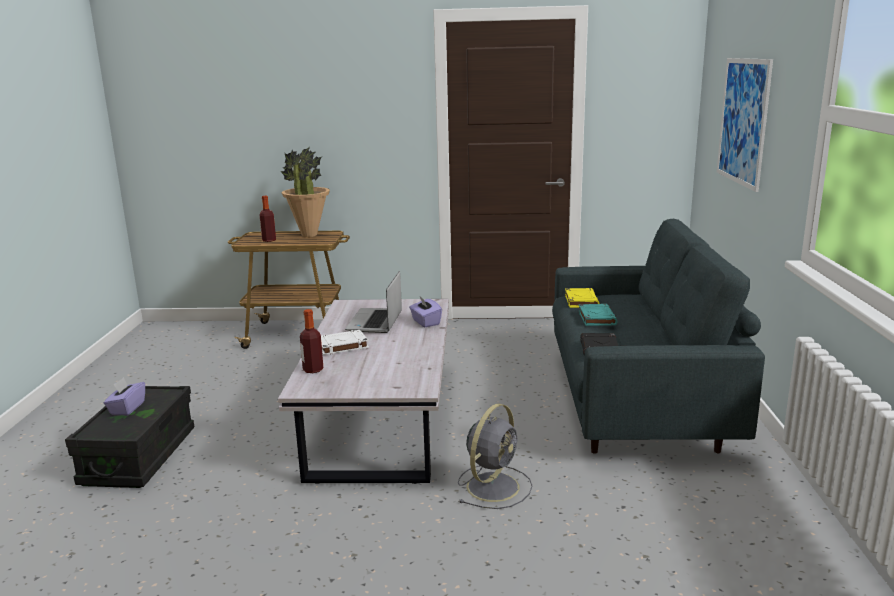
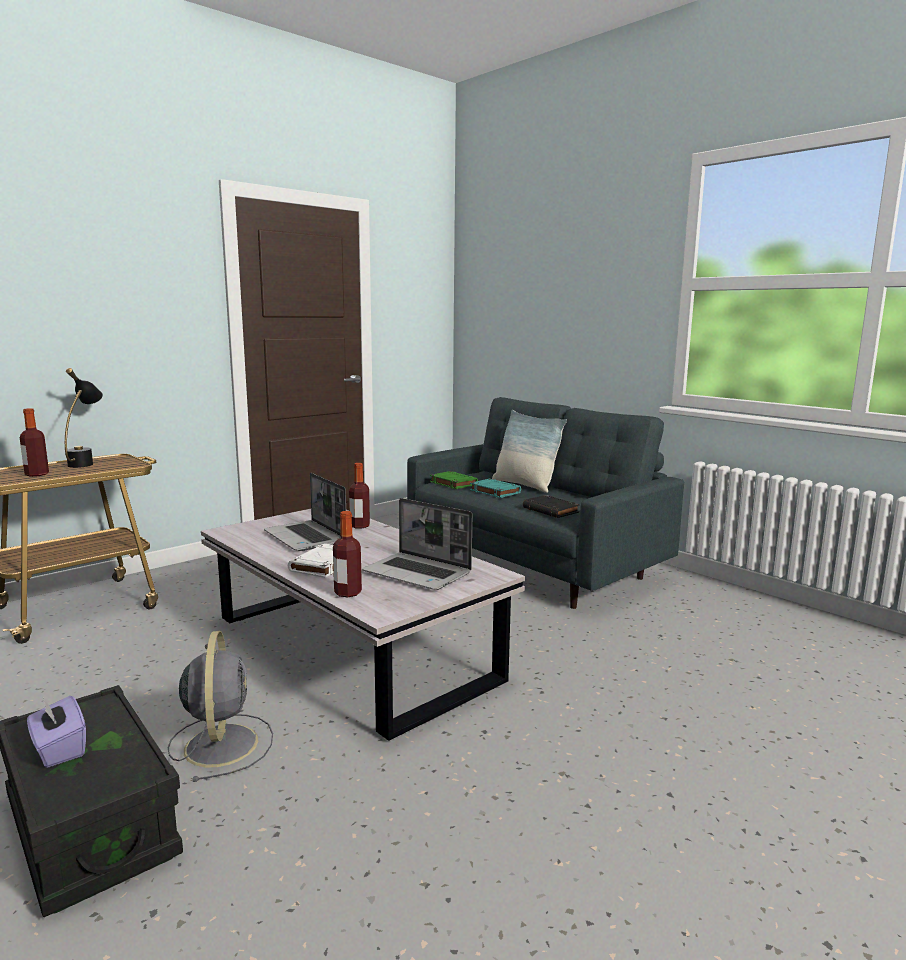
camera: 45 degrees left, 5 degrees down
potted plant [281,147,330,237] -> black table lamp [65,368,103,468]
purple tissue box [409,297,442,327] -> bottle [349,463,370,528]
grey fan [458,404,532,509] -> grey fan moved to [168,631,273,782]
yellow book [565,288,599,308] -> green book [430,471,478,489]
picture [717,58,773,192] -> none
none -> laptop [362,498,472,590]
none -> pillow [492,410,567,493]

